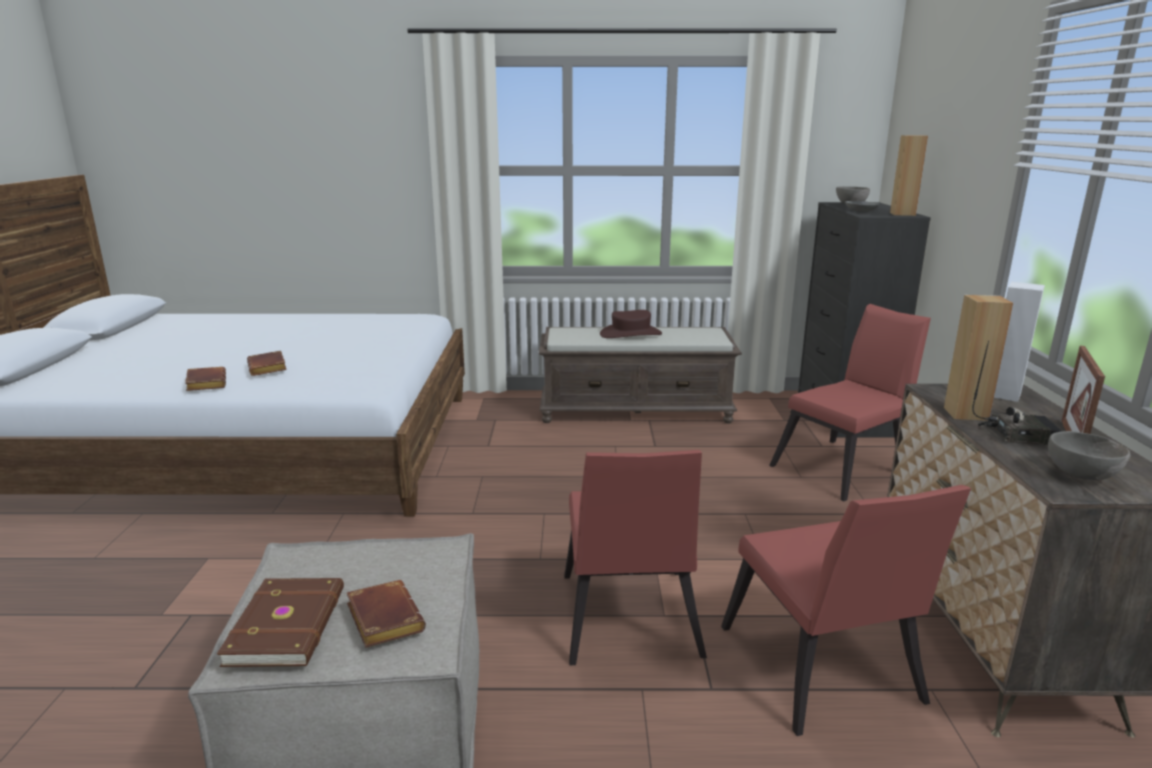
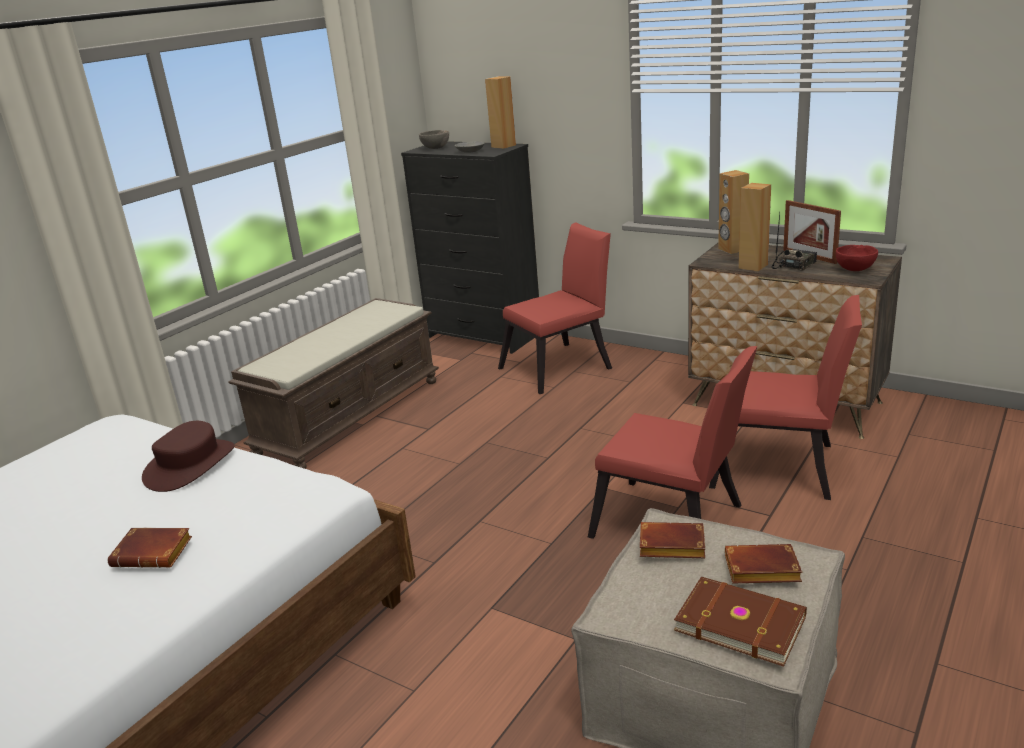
camera: 55 degrees left, 5 degrees up
brown book [185,367,226,391] -> brown book moved to [640,522,705,558]
brown hat [600,310,662,338] -> brown hat moved to [142,421,234,492]
red chair [769,304,931,501] -> red chair turned 60 degrees clockwise [498,222,612,394]
white speaker [994,282,1045,402] -> brown speaker [718,170,749,254]
grey bowl [1048,431,1130,480] -> red bowl [836,245,878,271]

